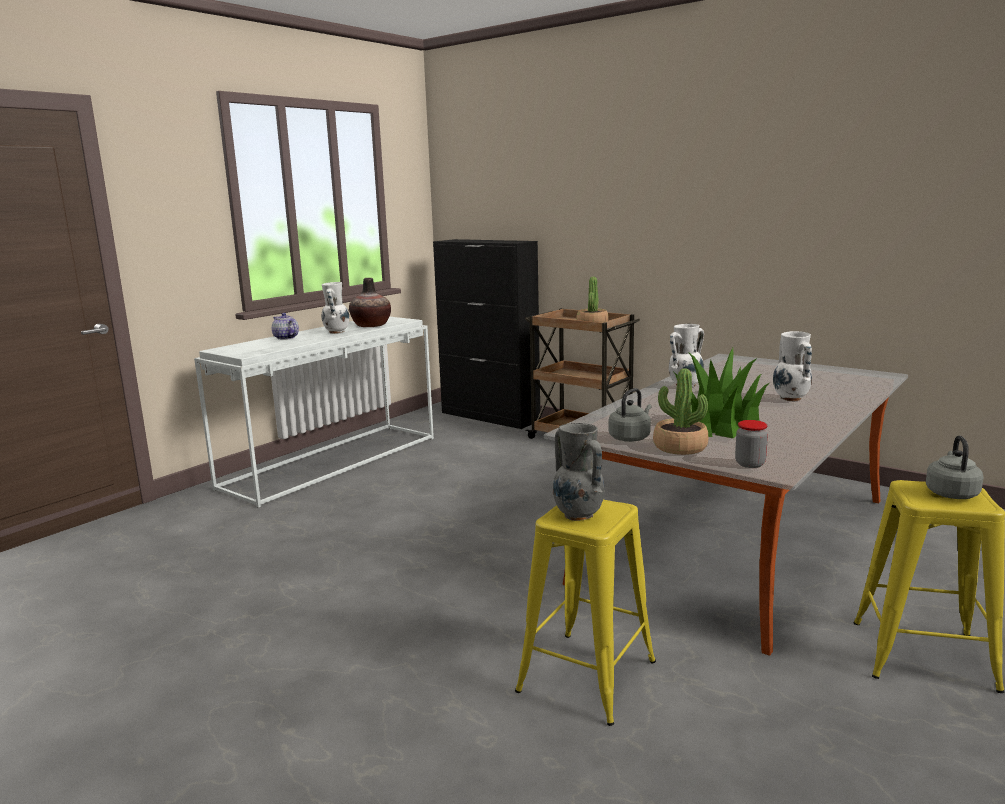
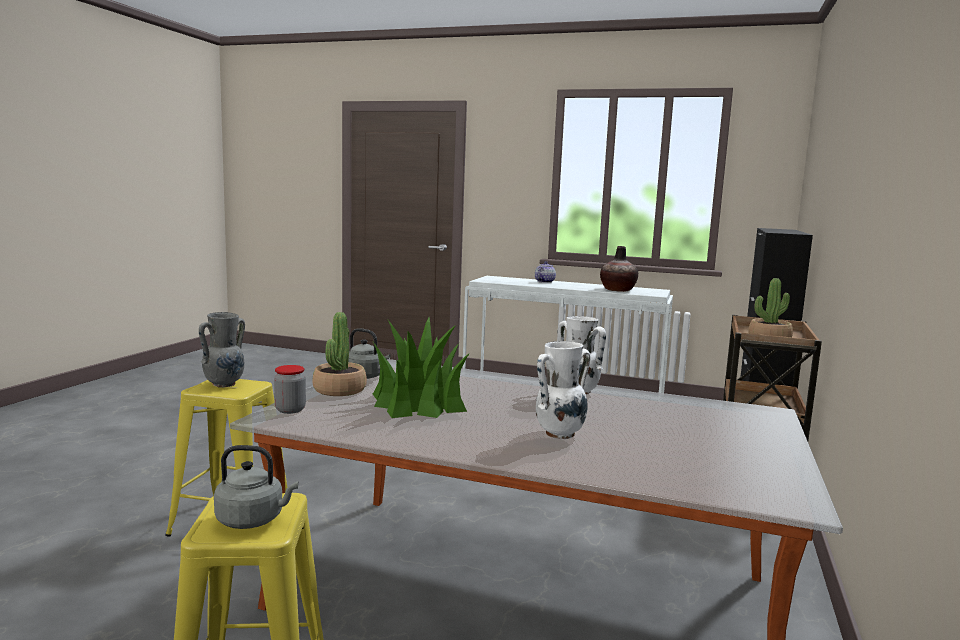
camera: 70 degrees right, 5 degrees down
white vase [322,282,349,334] -> none

